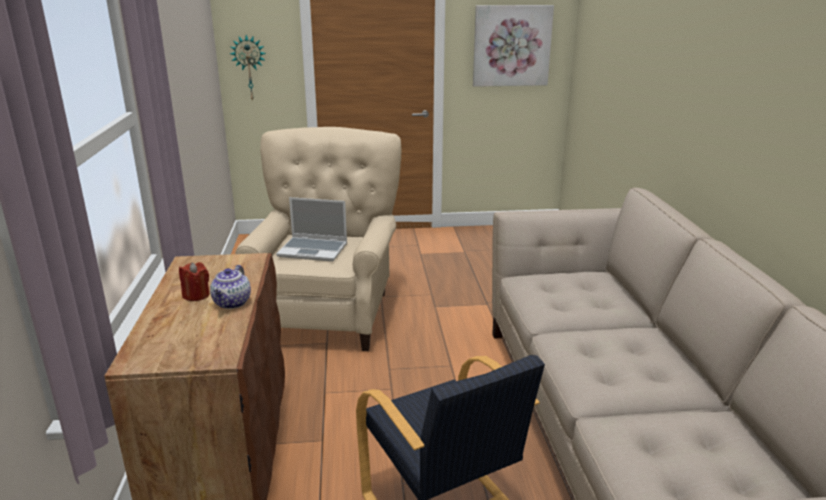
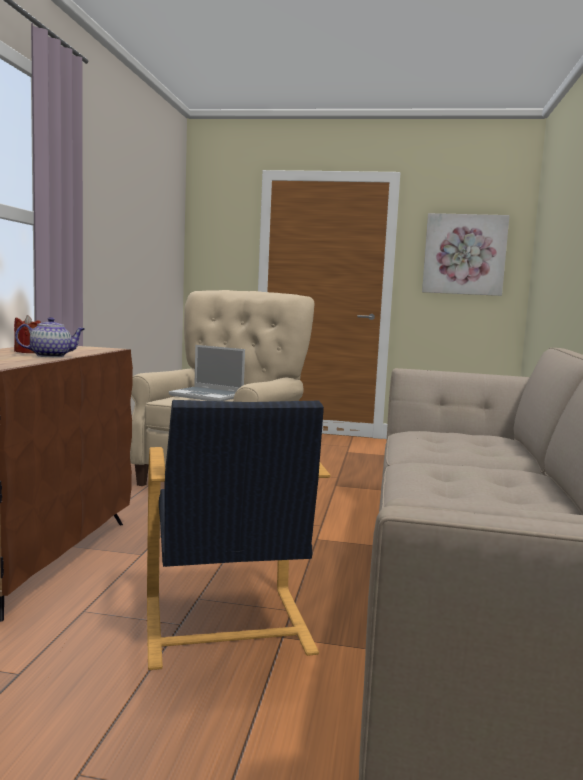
camera: 15 degrees right, 15 degrees down
teapot [210,265,251,309] -> teapot turned 135 degrees counterclockwise [15,317,85,357]
wall clock [230,35,266,102] -> none

